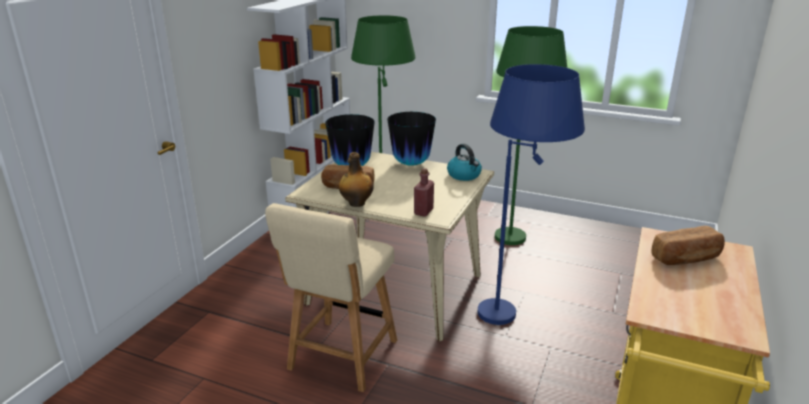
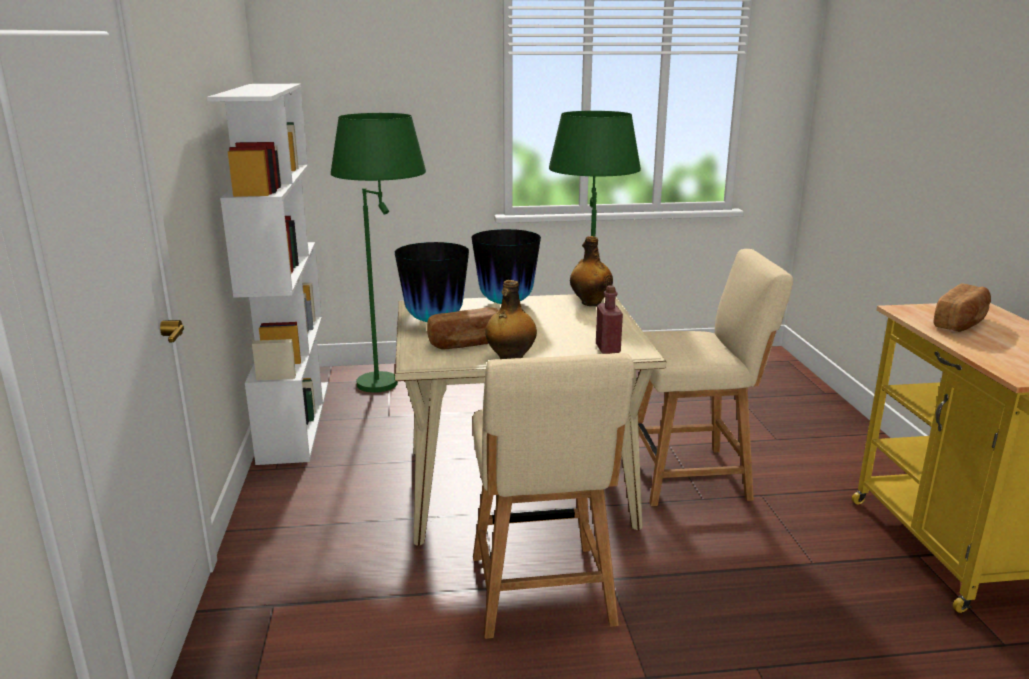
camera: 30 degrees left, 5 degrees down
kettle [447,144,482,181] -> bottle [570,236,613,306]
blue floor lamp [478,64,585,325] -> beige chair [638,249,793,506]

